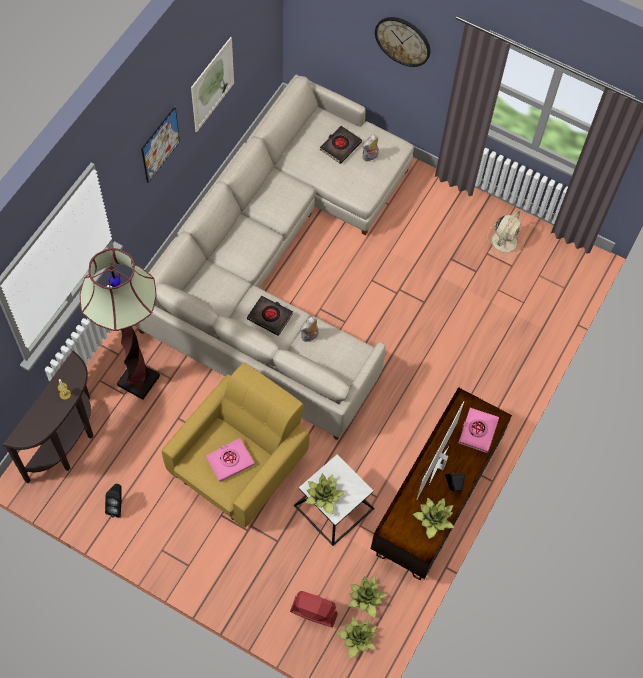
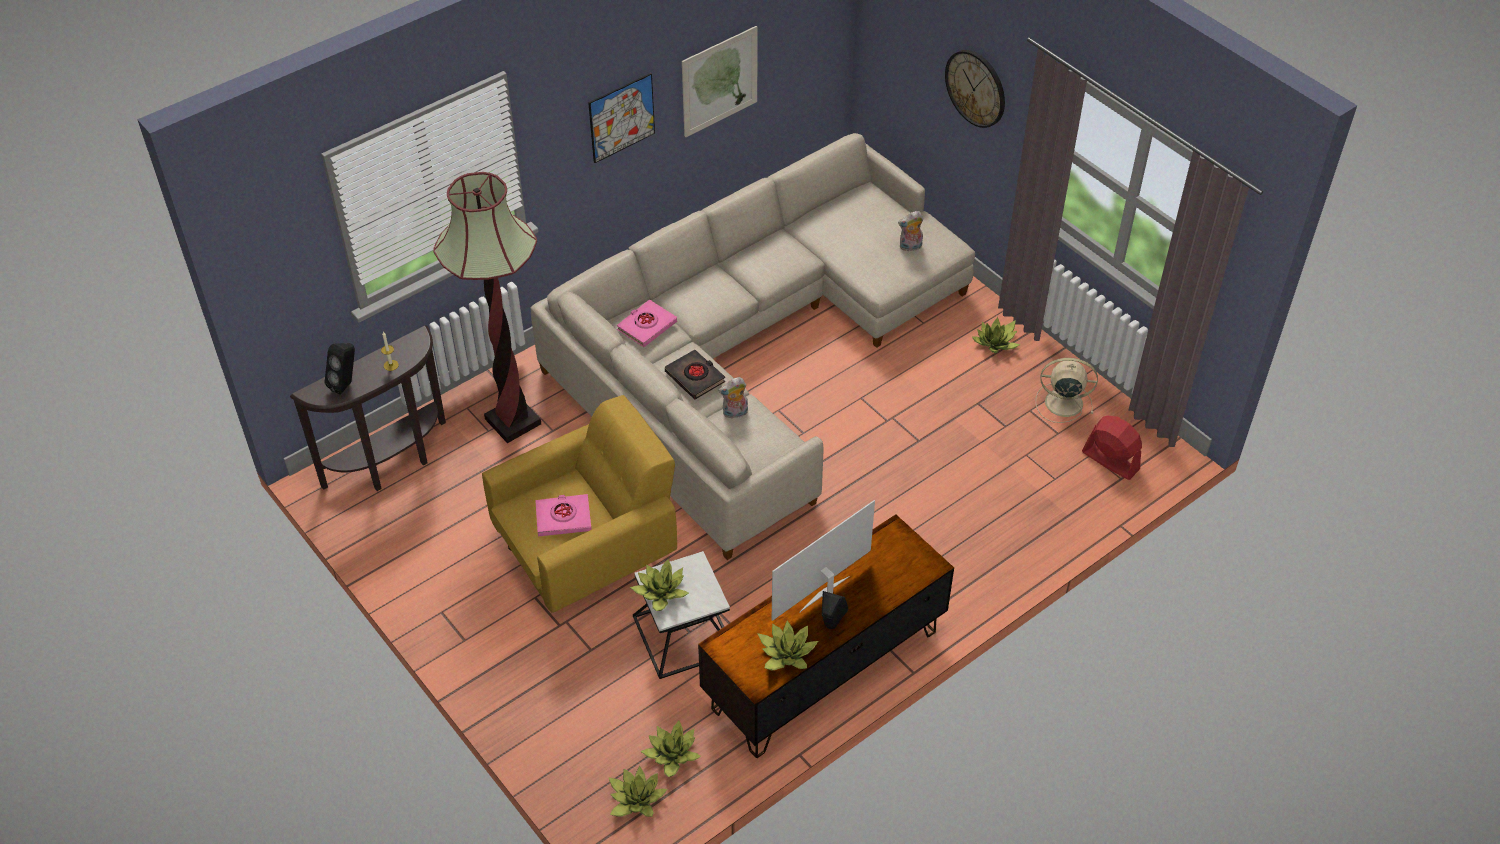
camera: 25 degrees right, 15 degrees down
black speaker [105,484,121,518] -> black speaker moved to [325,343,355,395]
red fan [290,591,338,627] -> red fan moved to [1082,416,1142,480]
black book [320,126,362,164] -> none
pink book [459,408,499,453] -> pink book moved to [617,299,677,347]
beige fan [487,210,525,258] -> beige fan turned 135 degrees counterclockwise [1036,358,1098,423]
none -> potted plant [971,317,1020,353]

